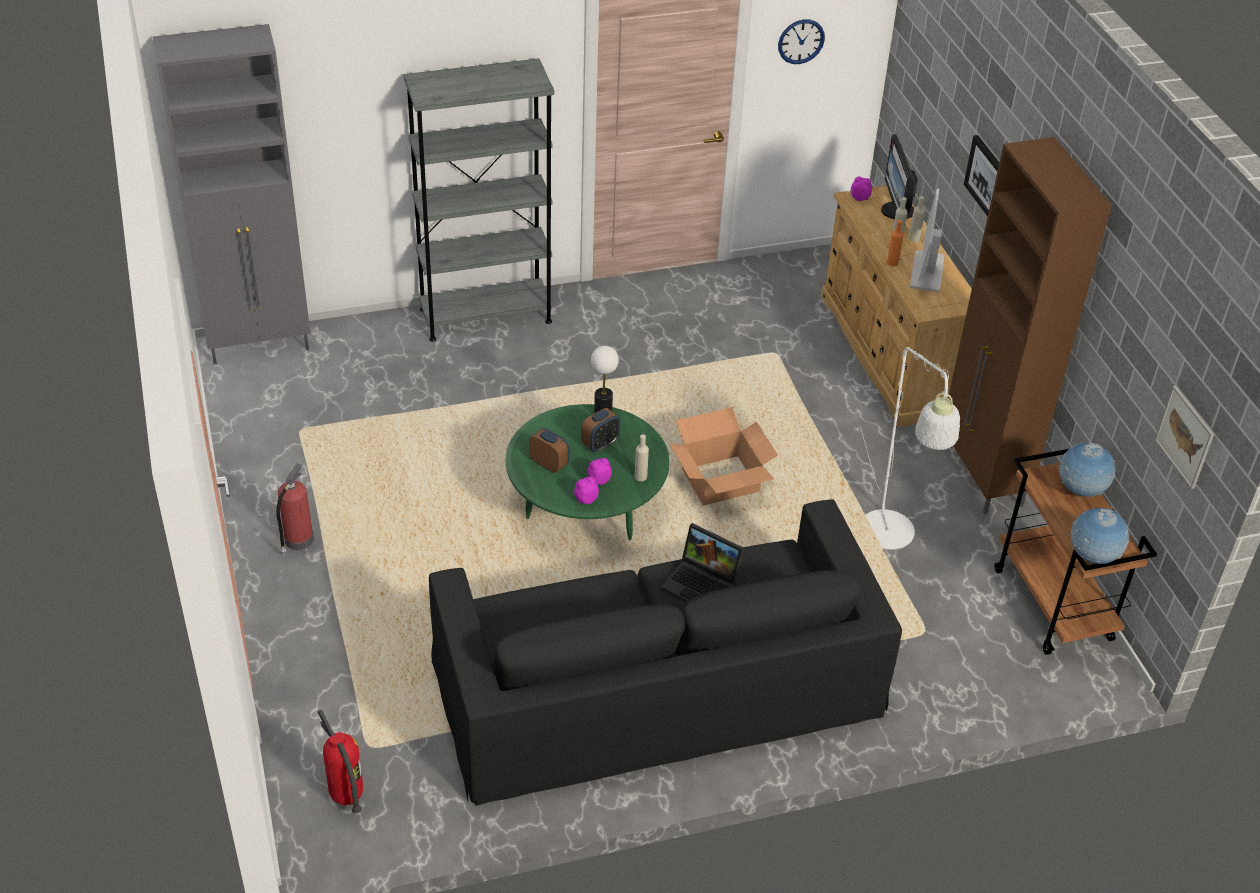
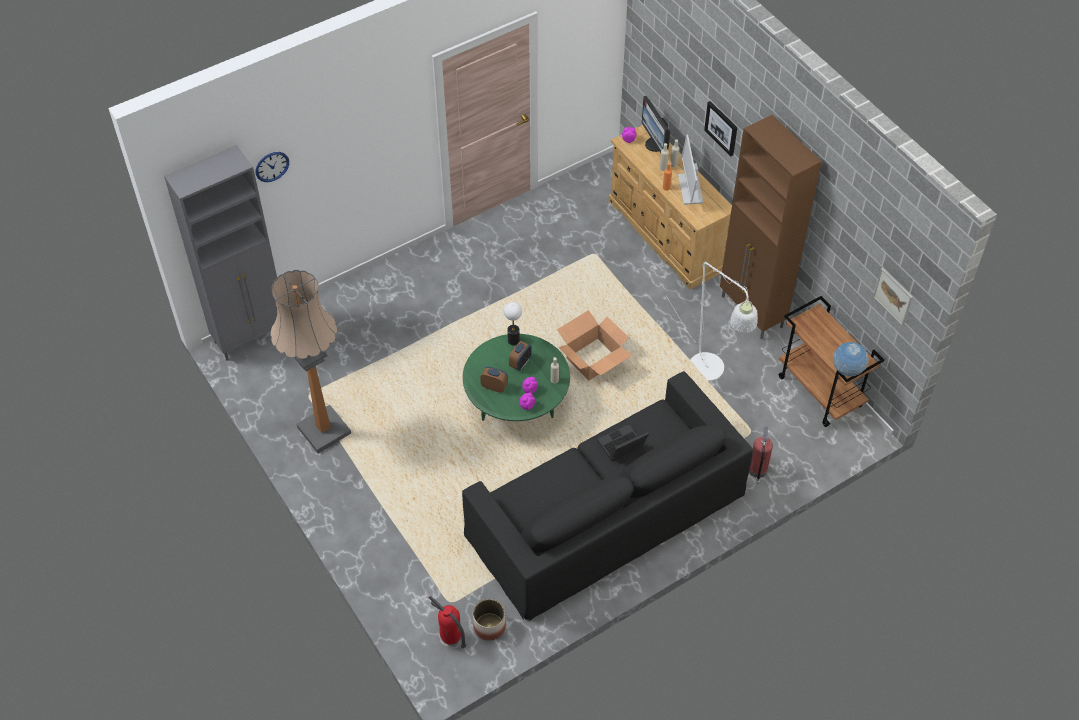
camera: 15 degrees left, 10 degrees up
fire extinguisher [276,463,314,556] -> fire extinguisher moved to [749,427,773,484]
grey bookcase [403,58,554,342] -> none
laptop [660,523,744,602] -> laptop turned 135 degrees clockwise [597,425,649,461]
wall clock [778,19,825,64] -> wall clock moved to [255,152,289,182]
globe [1059,442,1116,497] -> none
none -> floor lamp [270,270,351,453]
none -> planter [473,599,506,641]

